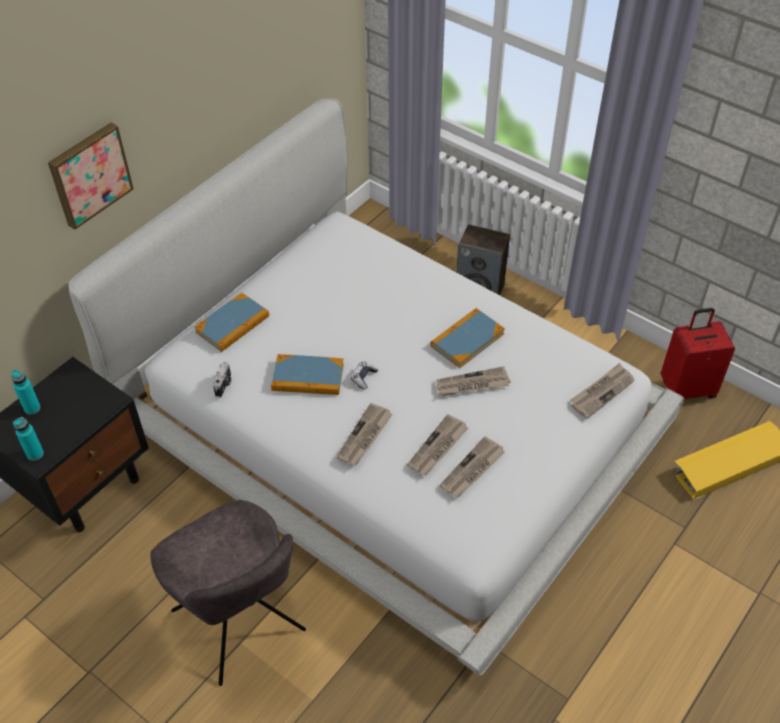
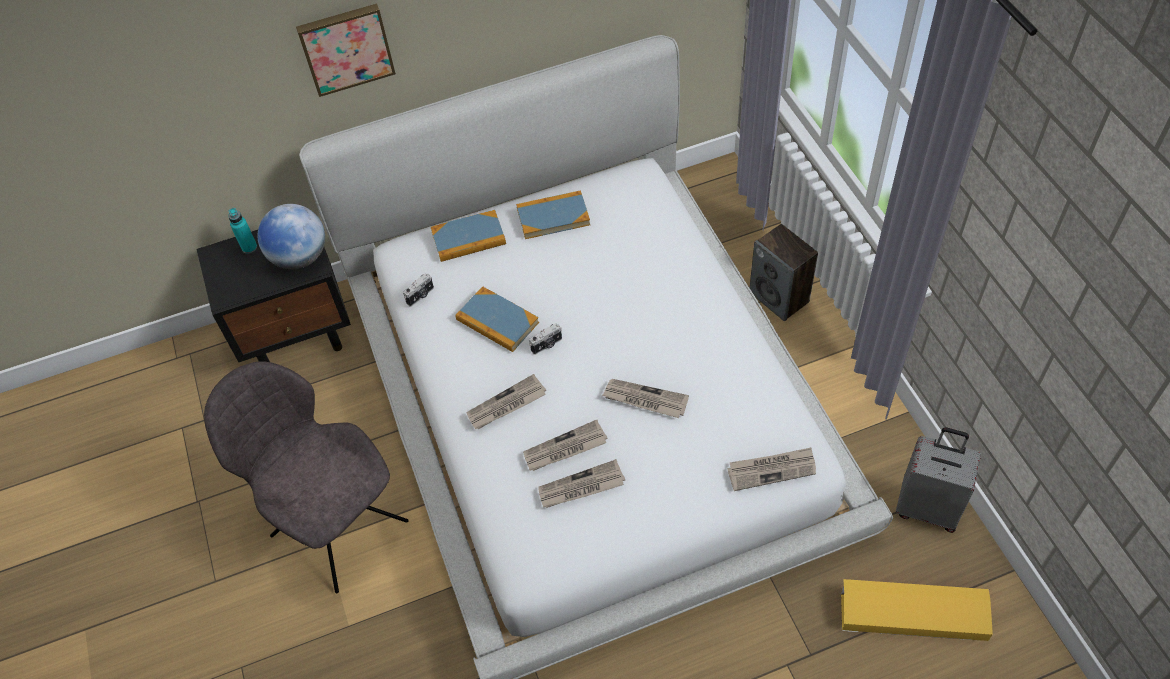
camera: 35 degrees right, 5 degrees up
turquoise bottle [13,417,44,461] -> none
grey chair [151,500,306,686] -> grey chair turned 135 degrees clockwise [204,361,409,593]
game controller [351,362,378,390] -> camera [529,323,562,355]
book [431,308,505,368] -> book moved to [516,190,590,239]
red suitcase [661,308,735,400] -> grey suitcase [896,427,981,533]
none -> globe [258,204,325,269]

